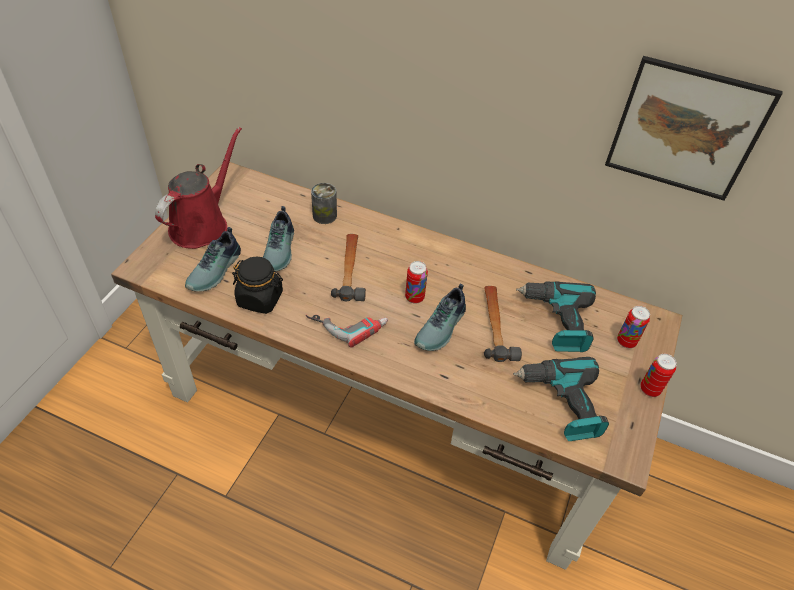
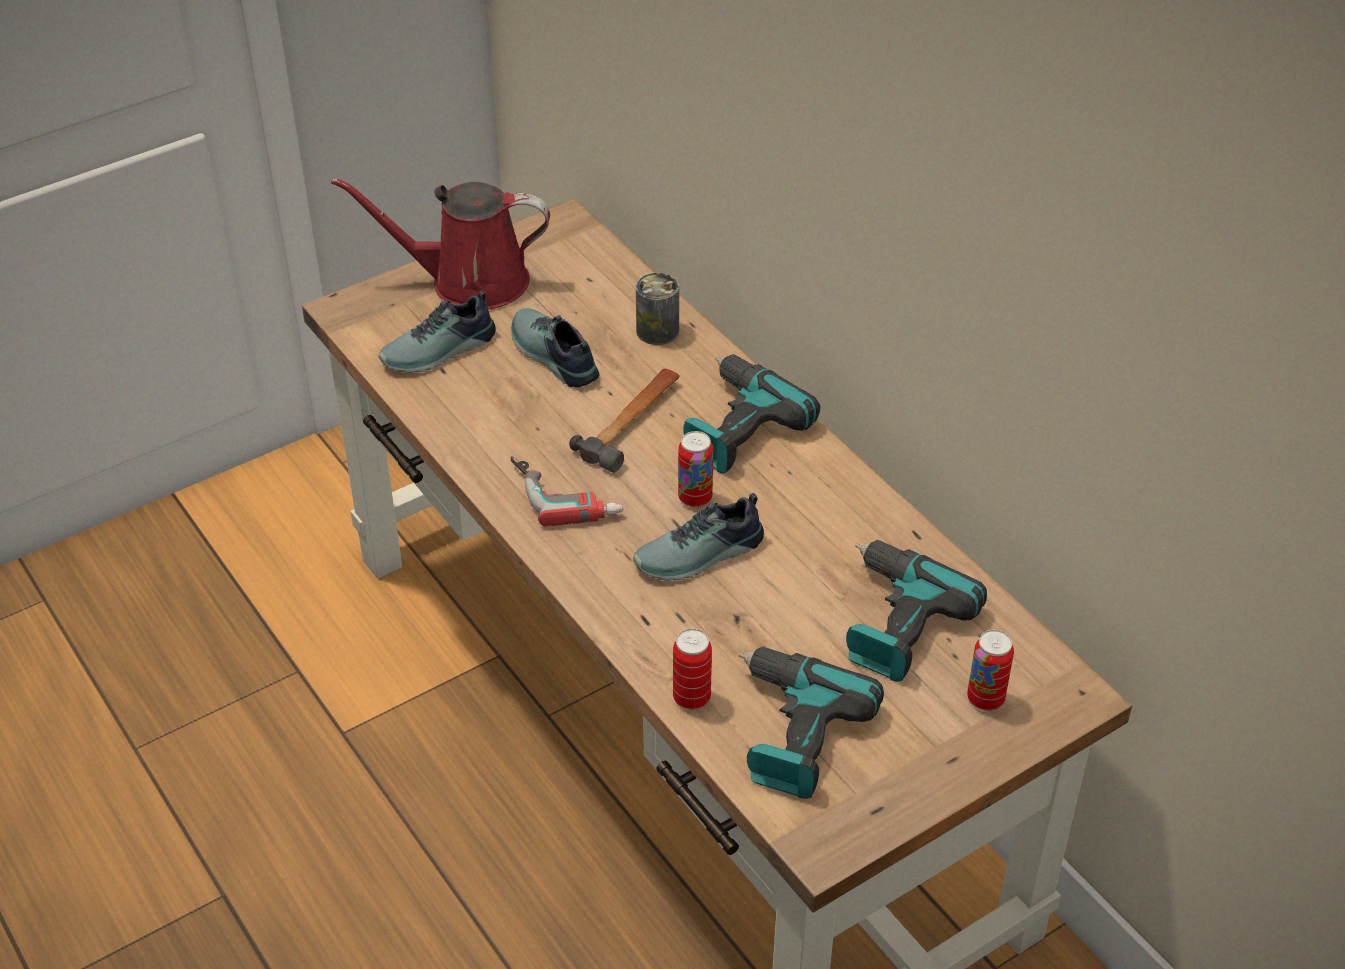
camera: 35 degrees right, 5 degrees down
red watering can [155,127,242,249] -> red watering can turned 150 degrees counterclockwise [331,177,550,310]
black jar [232,257,283,314] -> none
shoe [263,206,294,271] -> shoe turned 105 degrees clockwise [511,308,600,387]
hammer [484,286,522,362] -> none
picture [605,56,783,201] -> none
can [640,354,677,397] -> can moved to [673,629,712,710]
none -> power drill [683,354,820,474]

